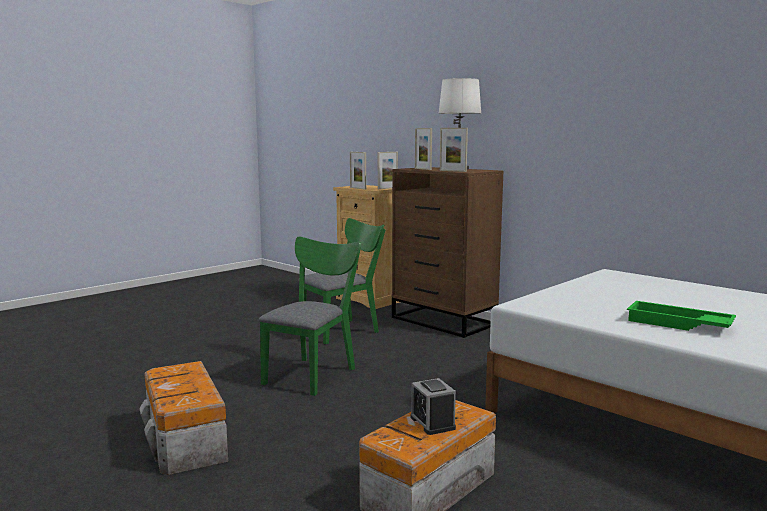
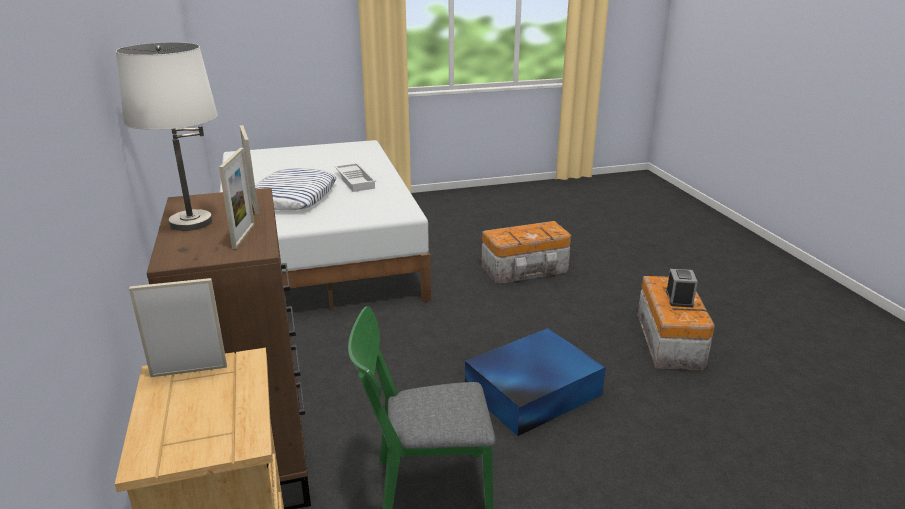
camera: 150 degrees left, 15 degrees up
green chair [259,237,361,396] -> blue storage box [465,328,606,436]
picture frame [350,152,366,190] -> none
alarm clock [411,378,456,435] -> alarm clock moved to [666,269,698,307]
green tray [627,301,736,331] -> white tray [334,163,376,192]
none -> pillow [255,168,336,210]

